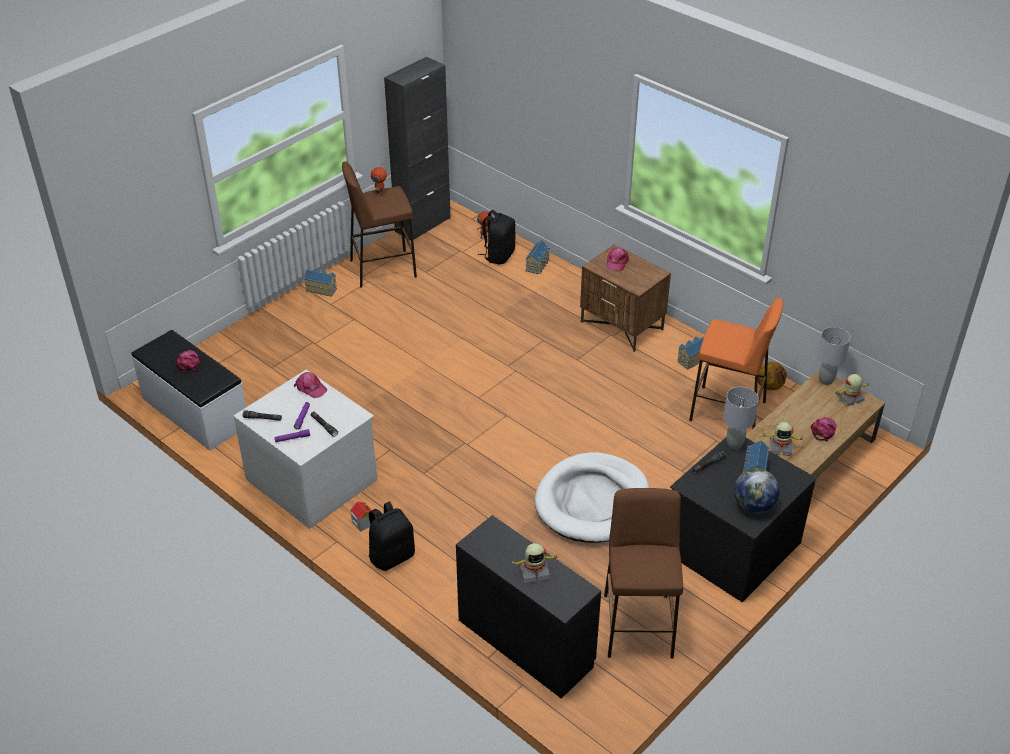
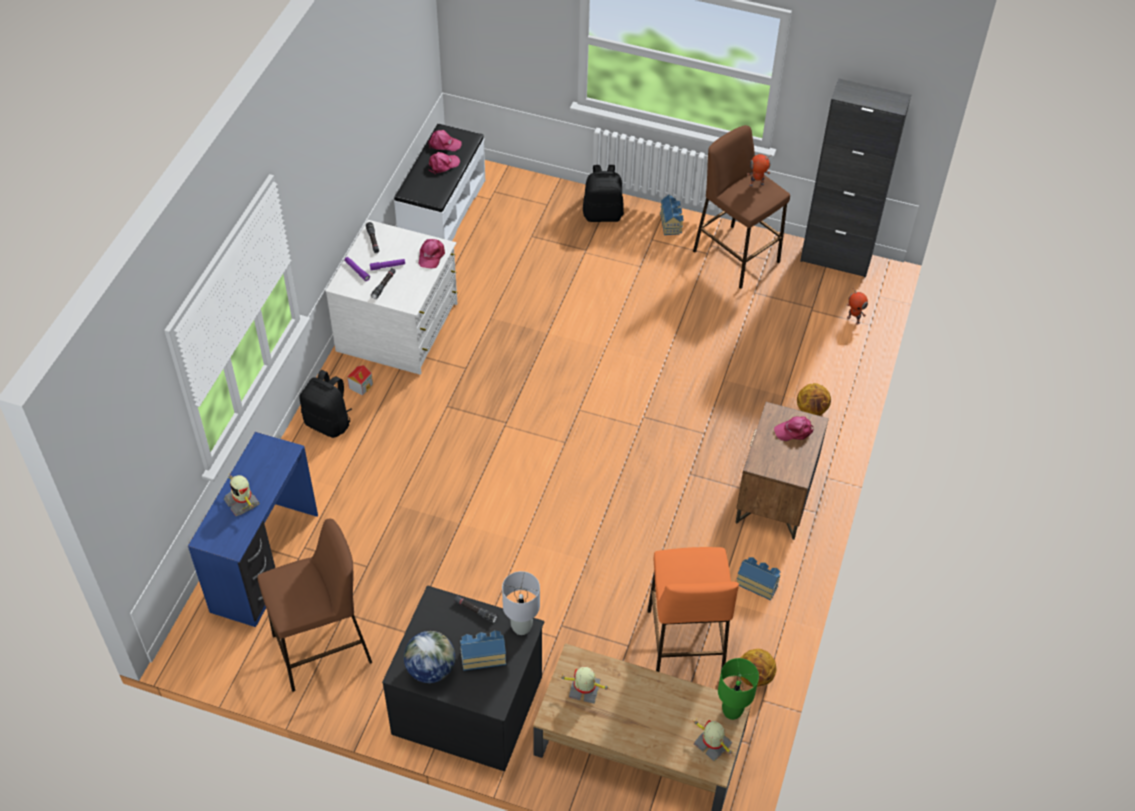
camera: 65 degrees right, 10 degrees up
black desk [456,515,601,699] -> blue desk [188,432,318,627]
black backpack [478,210,516,264] -> black backpack moved to [583,165,624,222]
toy house [525,240,550,274] -> none
white dog bed [535,452,650,543] -> none
toy robot [761,422,804,456] -> toy robot turned 120 degrees clockwise [560,667,609,704]
pink cap [811,417,837,441] -> pink cap moved to [428,130,462,151]
grey table lamp [817,327,851,385] -> green table lamp [718,658,759,720]
none -> basketball [797,383,831,416]

